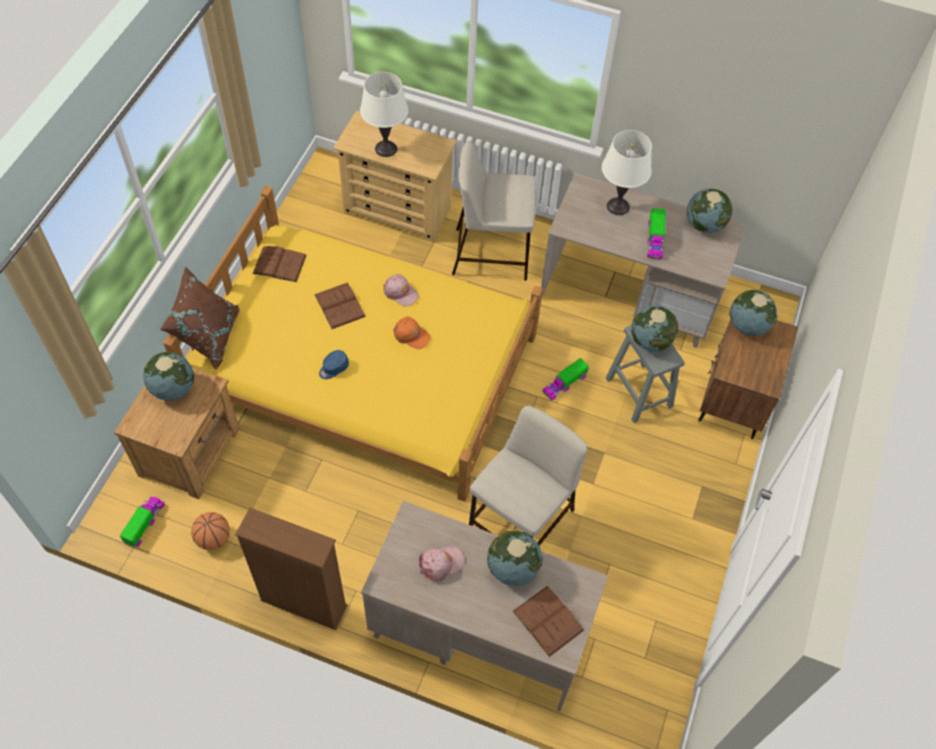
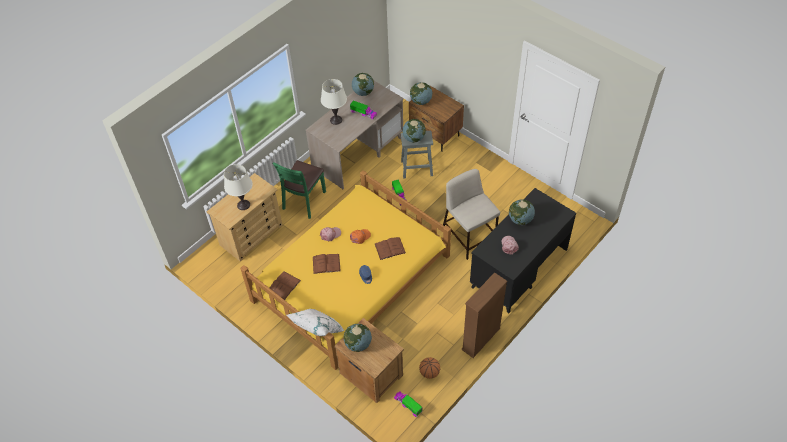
camera: 65 degrees left, 5 degrees down
brown pillow [160,266,240,370] -> white pillow [287,309,344,336]
beige desk [361,501,608,711] -> black desk [470,188,576,313]
beige stool [452,141,536,281] -> green chair [273,160,326,219]
brown book [512,586,584,657] -> brown book moved to [375,237,406,260]

